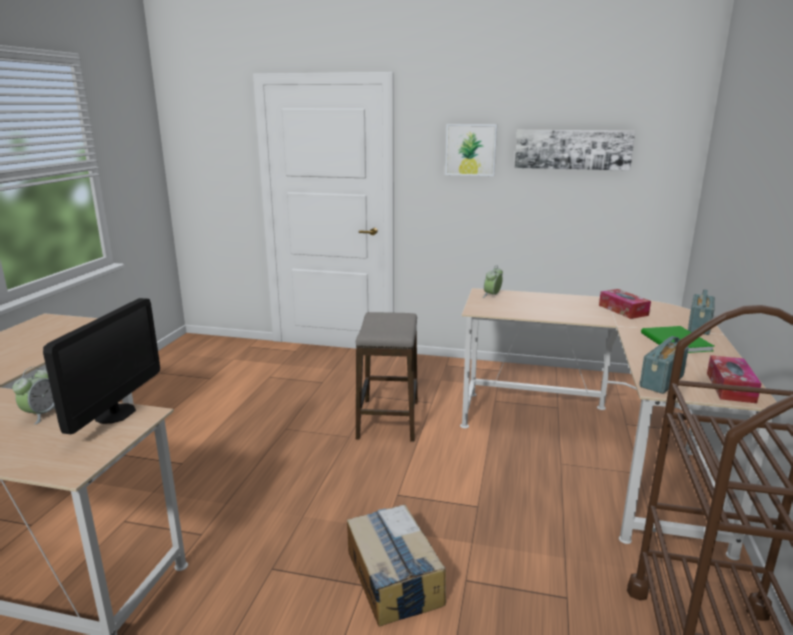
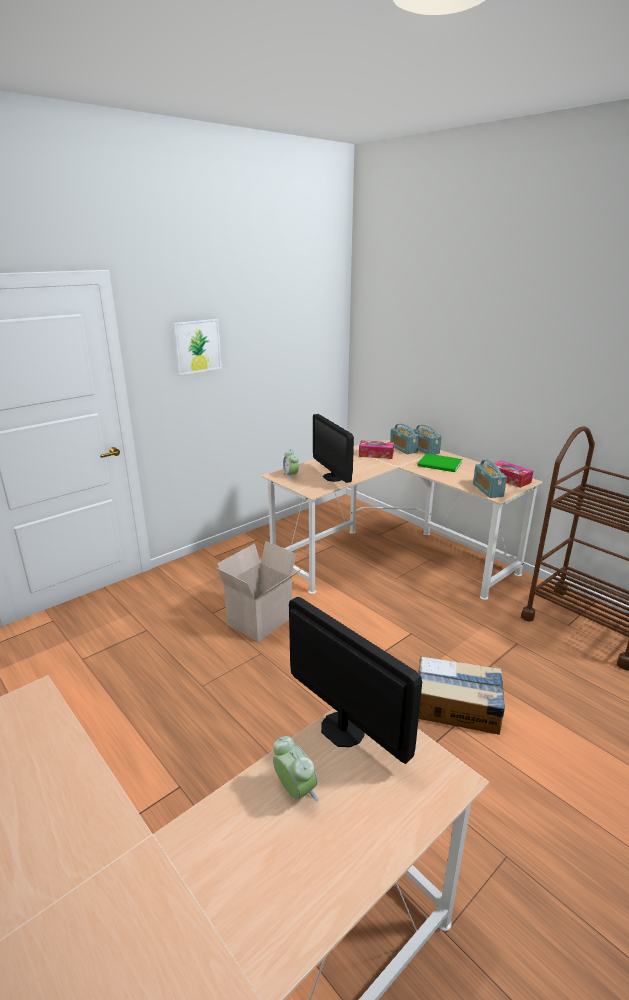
camera: 55 degrees left, 5 degrees up
stool [356,312,418,442] -> cardboard box [216,541,303,642]
picture [514,130,635,171] -> none
none -> monitor [313,414,354,483]
none -> radio [390,424,419,454]

